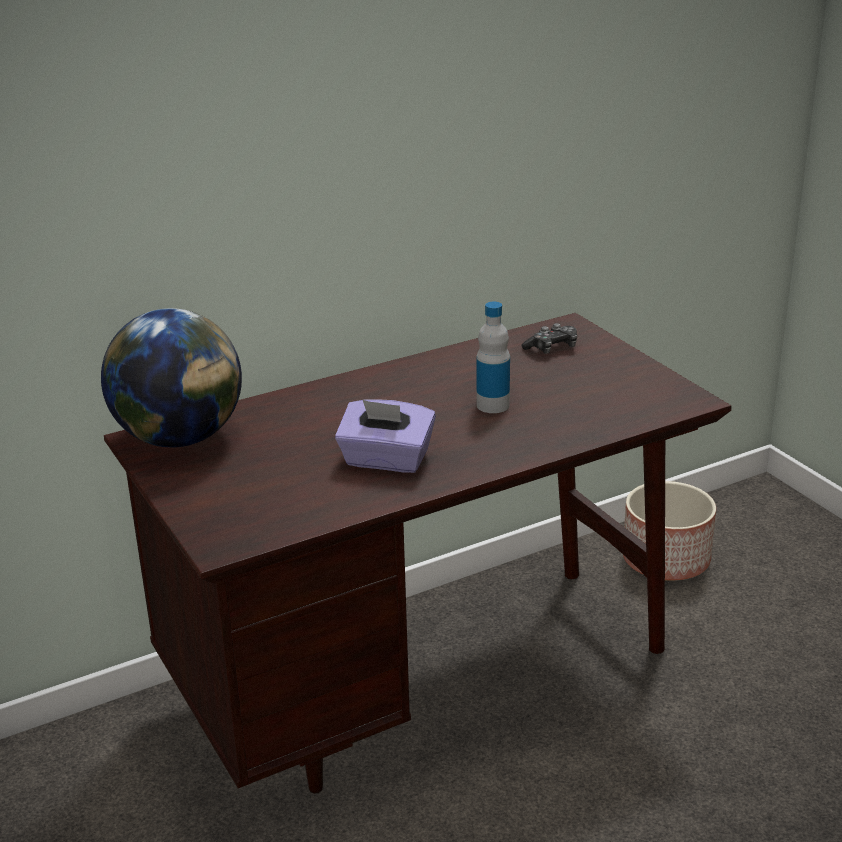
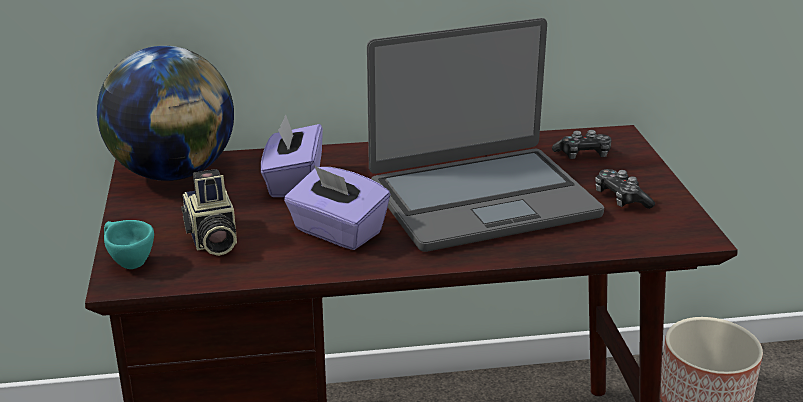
camera: 20 degrees right, 0 degrees up
bottle [476,301,510,413] -> laptop [367,18,604,252]
none -> turquoise cup [104,220,154,269]
none -> camera [181,169,237,256]
none -> purple tissue box [261,114,323,197]
none -> game controller [595,169,655,209]

